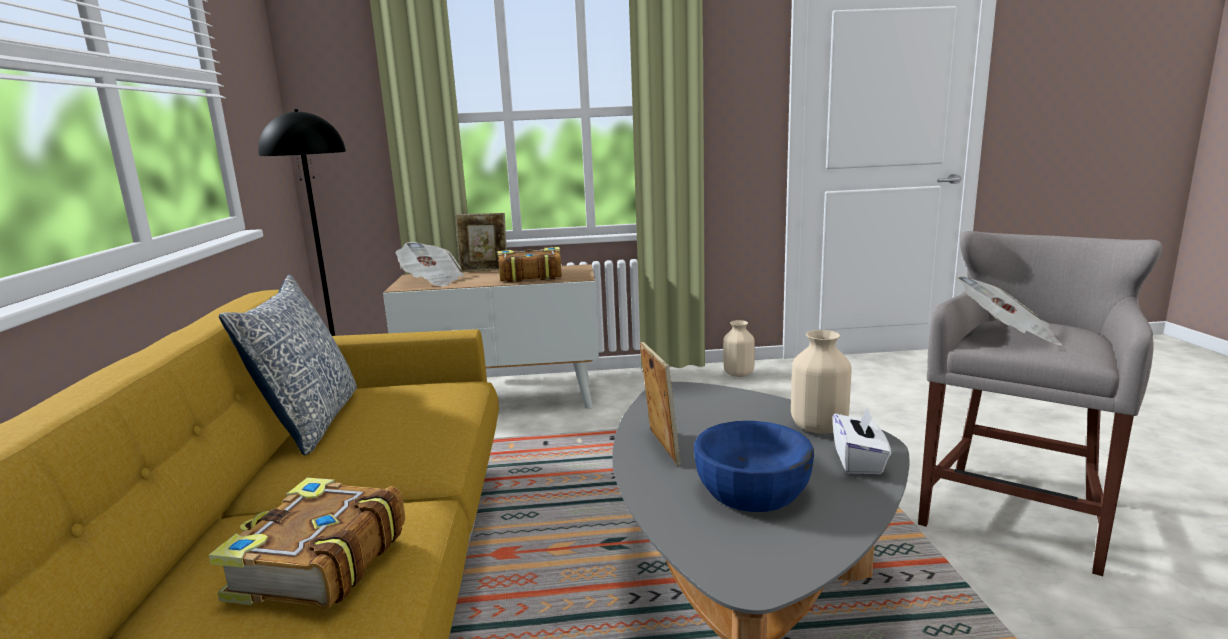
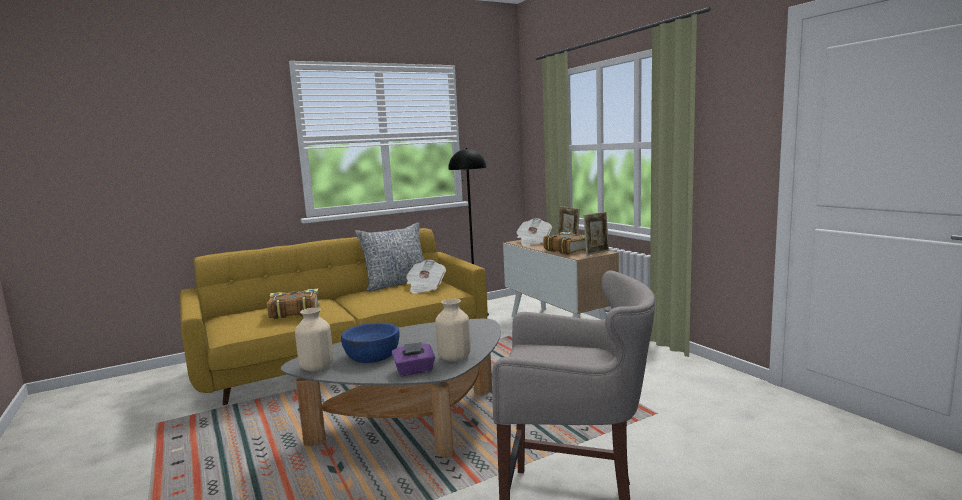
camera: 65 degrees right, 5 degrees down
picture frame [640,341,681,465] -> picture frame moved to [584,212,609,256]
beige vase [723,320,755,377] -> beige vase moved to [295,308,334,372]
white tissue box [832,406,891,474] -> purple tissue box [392,342,435,376]
newspaper [956,275,1063,346] -> newspaper moved to [406,260,446,293]

